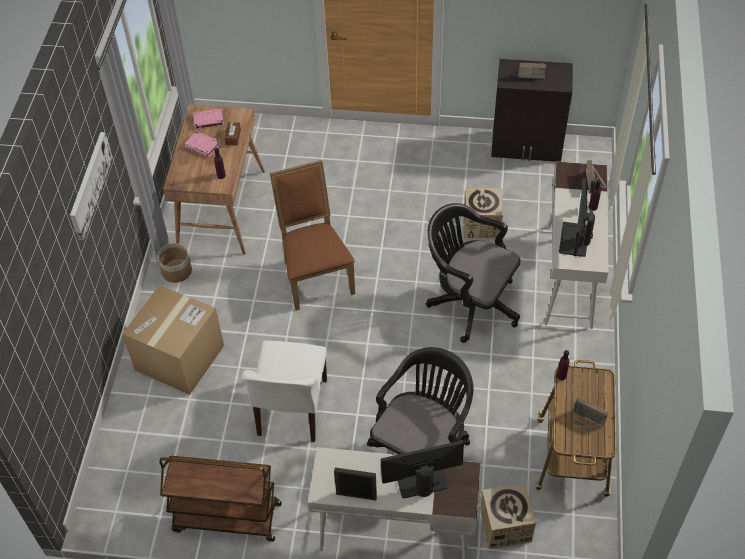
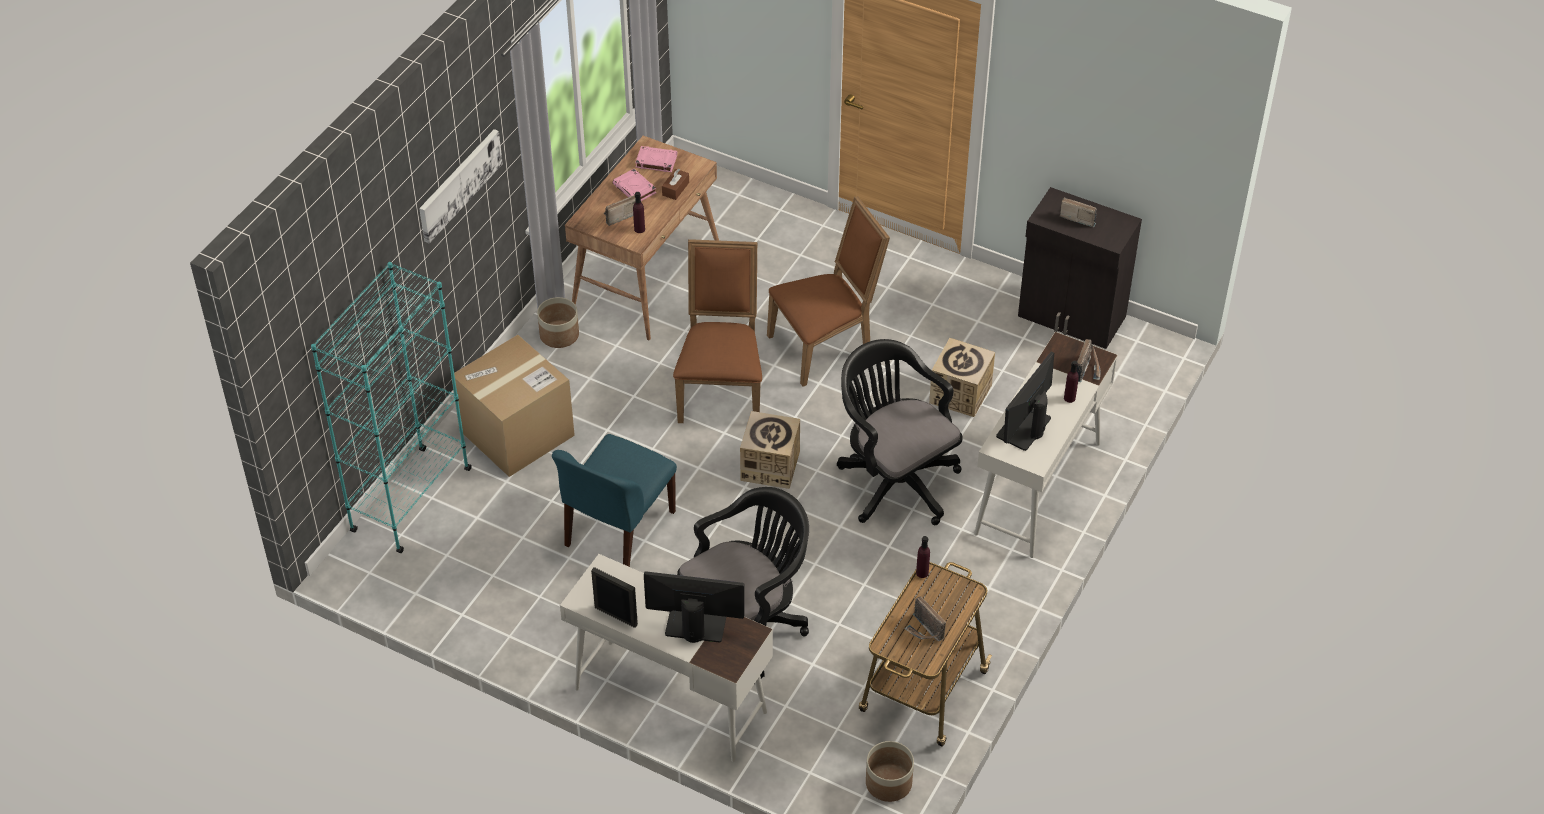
camera: 20 degrees right, 5 degrees down
brown cart [159,456,282,542] -> none
white chair [242,341,327,442] -> blue chair [552,434,677,567]
cardboard box [480,483,536,549] -> cardboard box moved to [740,411,800,489]
none -> turquoise bookcase [311,262,472,553]
none -> radio [604,195,635,226]
none -> brown chair [767,196,890,387]
none -> planter [866,741,914,802]

